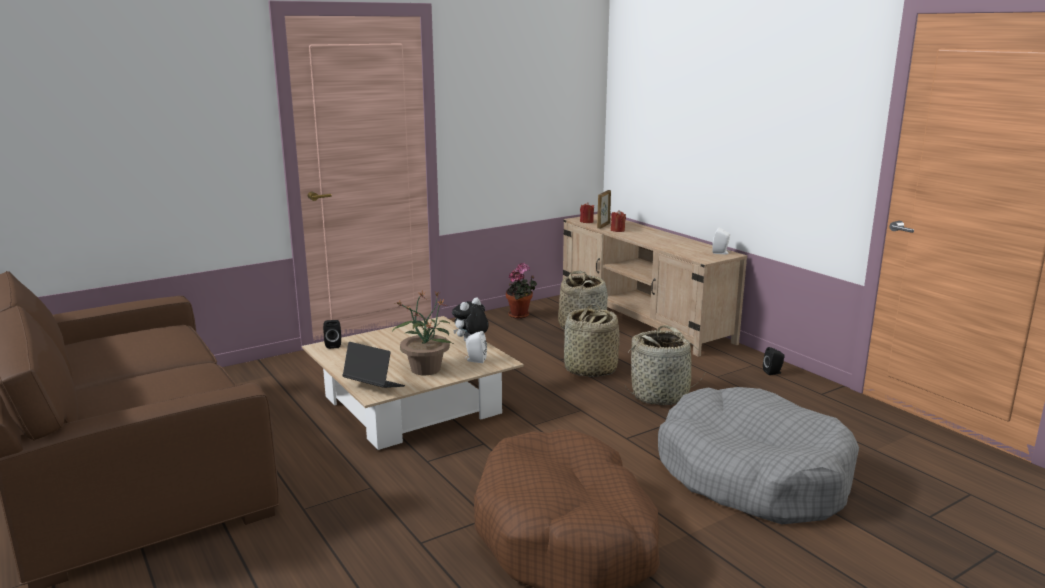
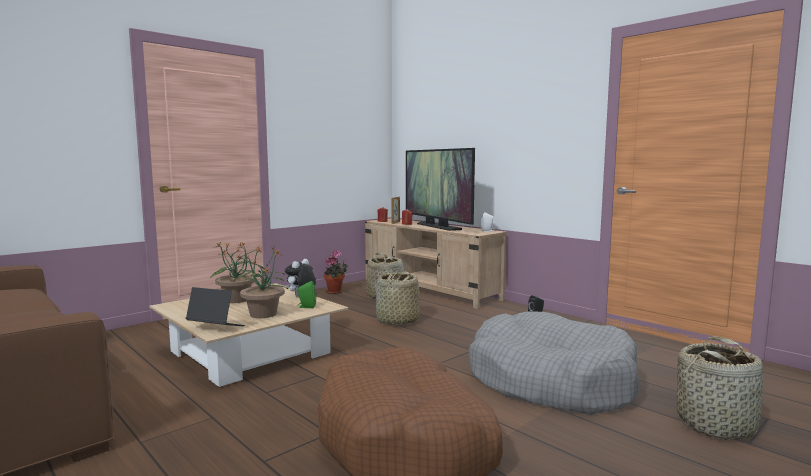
camera: 10 degrees left, 10 degrees down
black speaker [323,320,341,349] -> none
white speaker [465,331,487,363] -> green speaker [297,281,316,308]
basket [624,325,706,405] -> basket moved to [677,336,765,440]
none -> potted plant [211,242,261,303]
none -> television [406,148,475,231]

